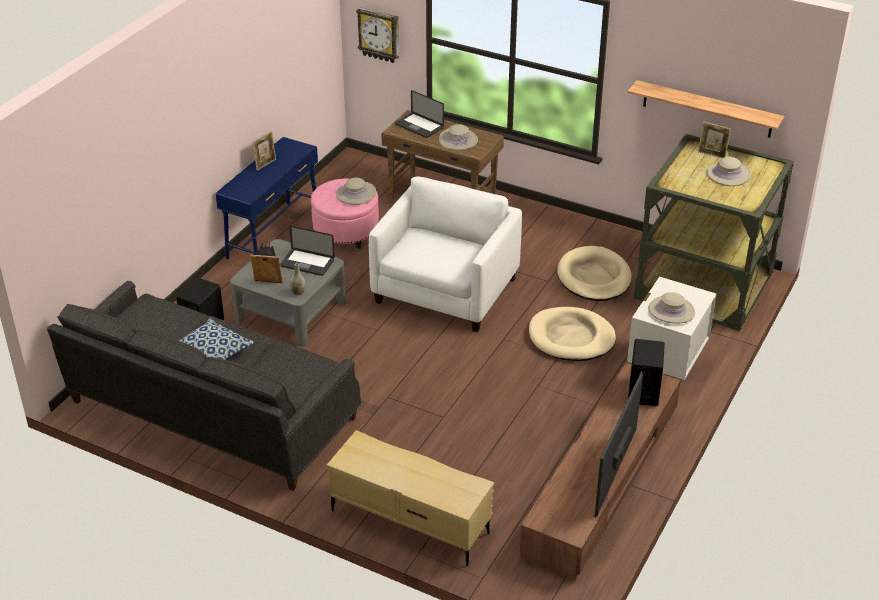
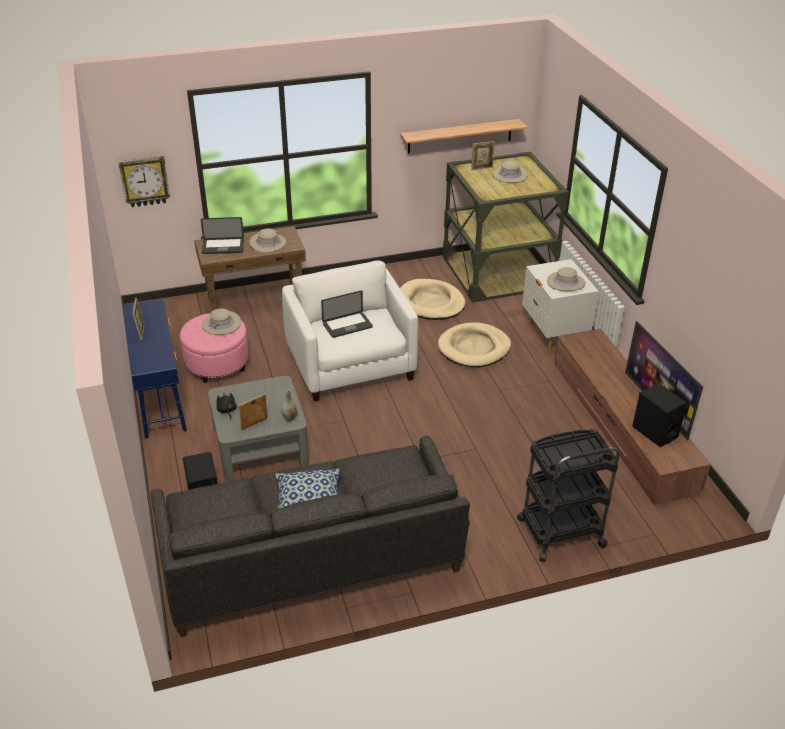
camera: 45 degrees left, 0 degrees up
laptop [280,226,335,276] -> laptop moved to [321,290,373,338]
beige tv stand [327,430,494,566] -> black cart [517,429,620,562]
black speaker [628,339,665,406] -> black speaker moved to [632,383,687,447]

